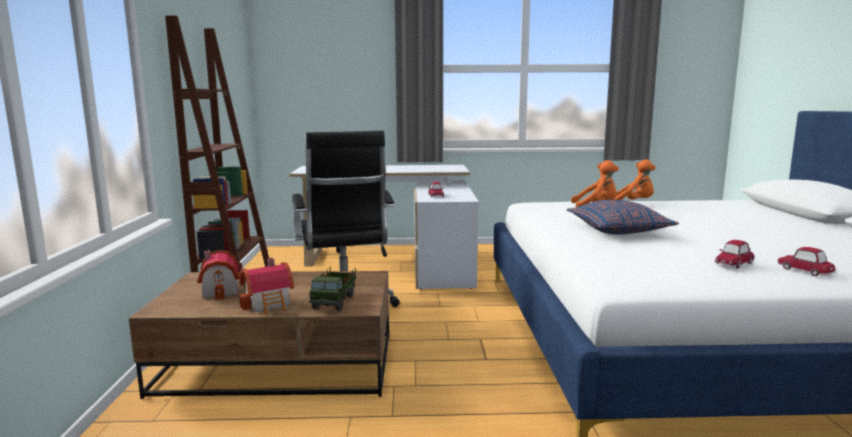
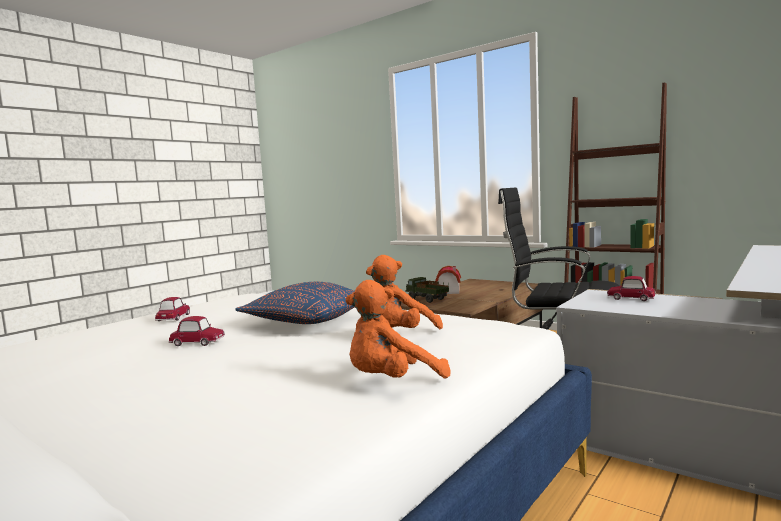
camera: 130 degrees right, 5 degrees down
toy house [197,250,245,300] -> none
toy car [778,247,836,276] -> toy car moved to [169,316,225,346]

